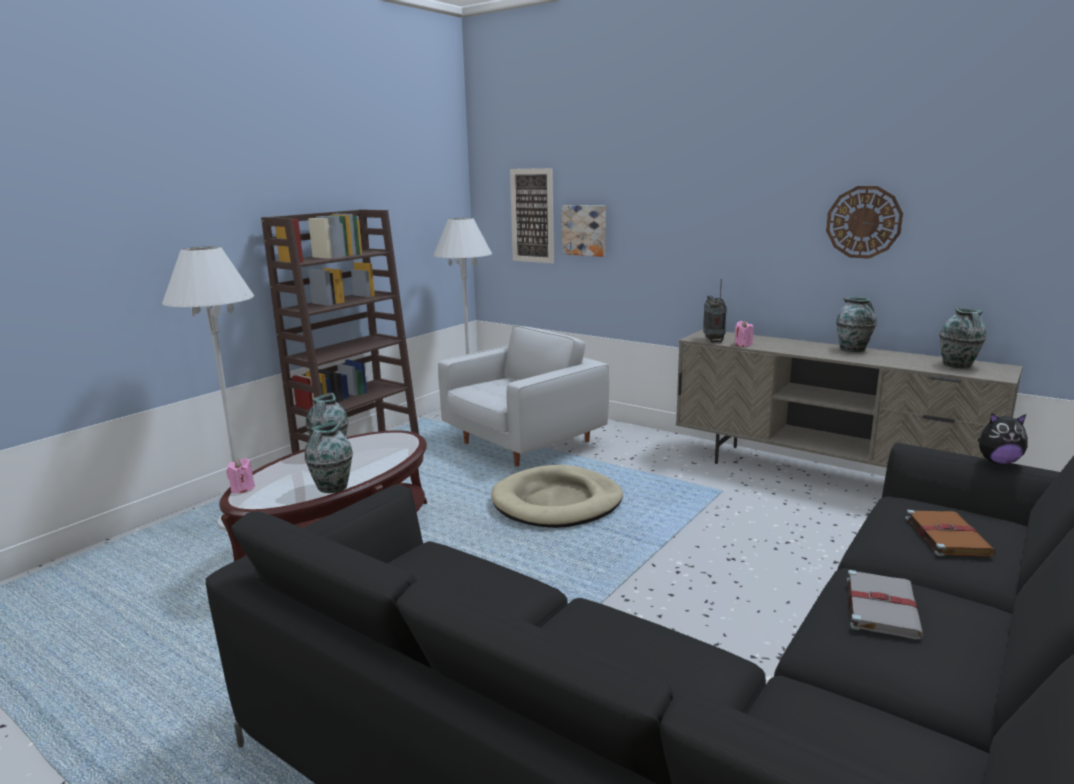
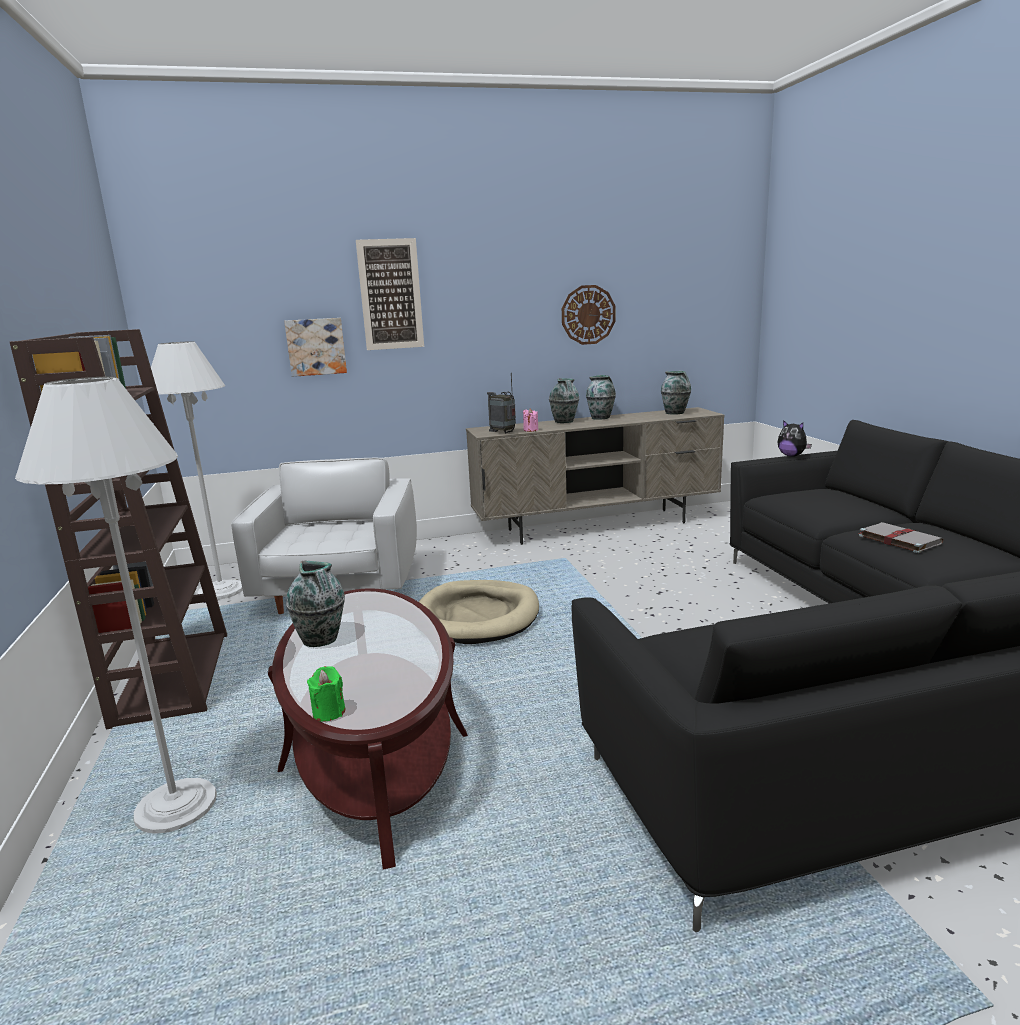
camera: 50 degrees left, 0 degrees up
pink candle [226,458,255,493] -> green candle [307,666,345,722]
vase [305,421,353,493] -> vase moved to [549,378,579,423]
picture [510,168,554,263] -> picture moved to [356,238,424,350]
brown book [905,510,996,557] -> none
plush toy [978,413,1027,464] -> plush toy turned 90 degrees clockwise [778,420,812,456]

